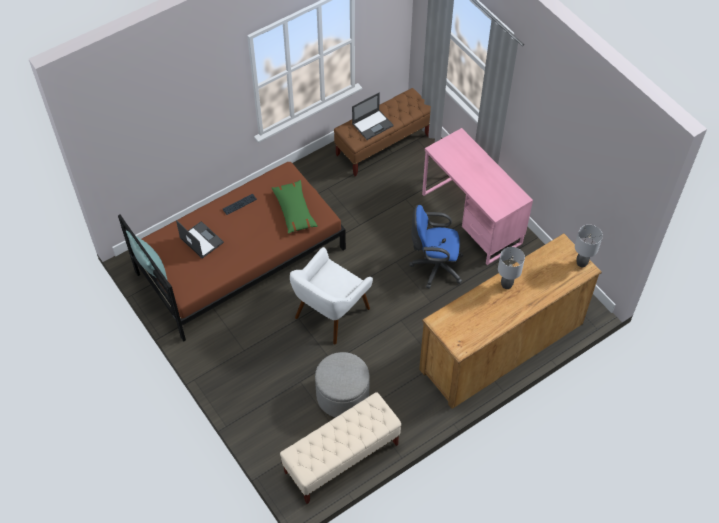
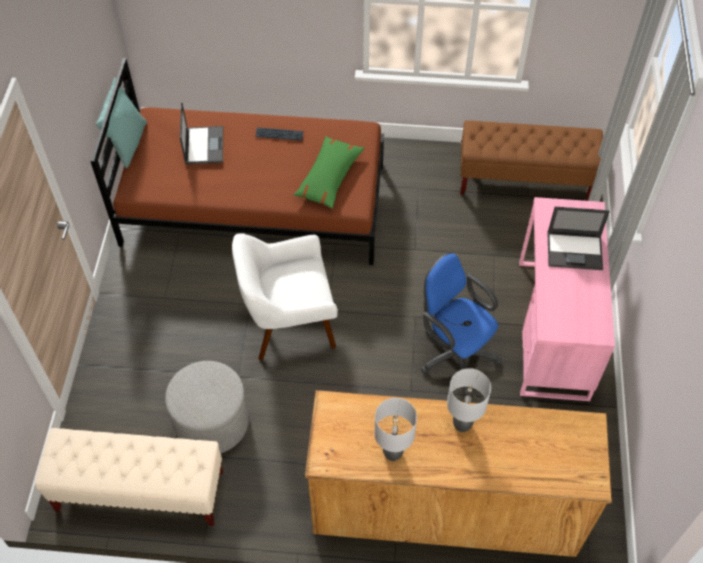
camera: 40 degrees right, 0 degrees up
laptop [352,92,394,140] -> laptop moved to [547,207,610,270]
grey table lamp [575,225,603,267] -> grey table lamp moved to [374,398,417,461]

